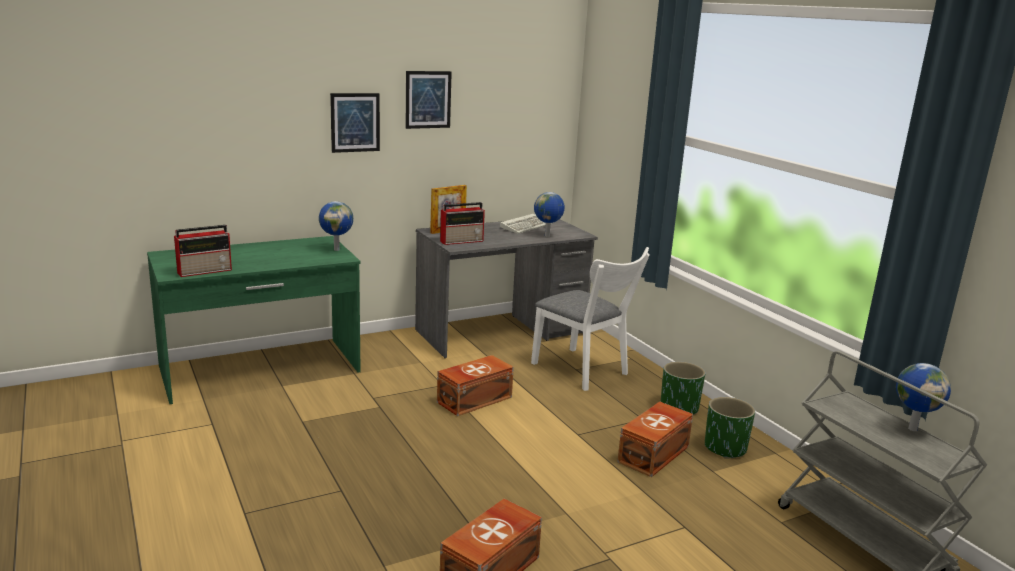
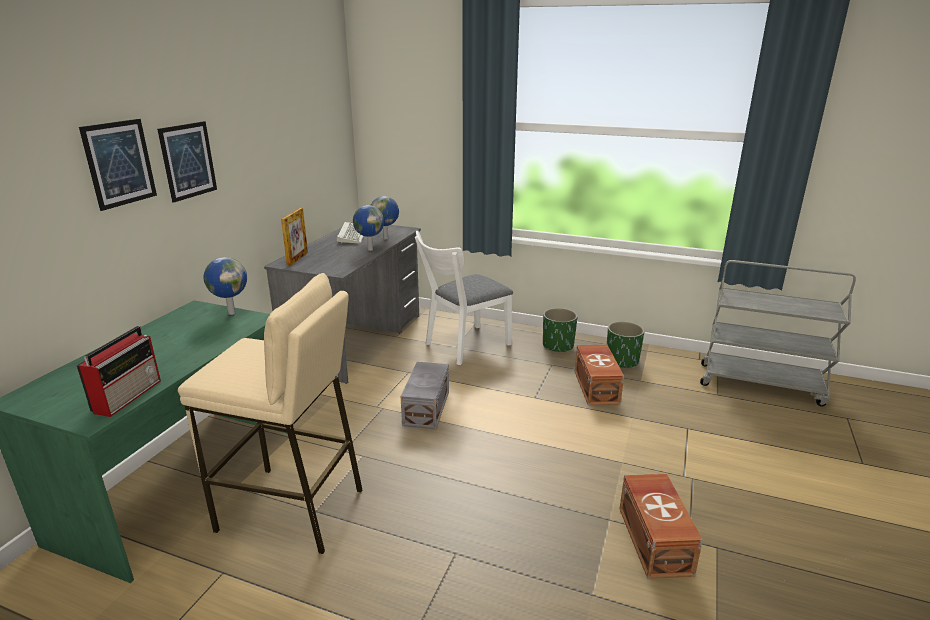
camera: 40 degrees left, 5 degrees up
picture [406,71,452,129] -> picture moved to [79,119,157,211]
brown storage box [437,355,514,416] -> grey storage box [401,362,449,429]
radio [440,202,485,245] -> none
white chair [531,247,649,391] -> white chair turned 135 degrees clockwise [415,231,513,365]
globe [896,363,951,431] -> globe moved to [353,205,384,251]
none -> beige stool [178,273,363,554]

